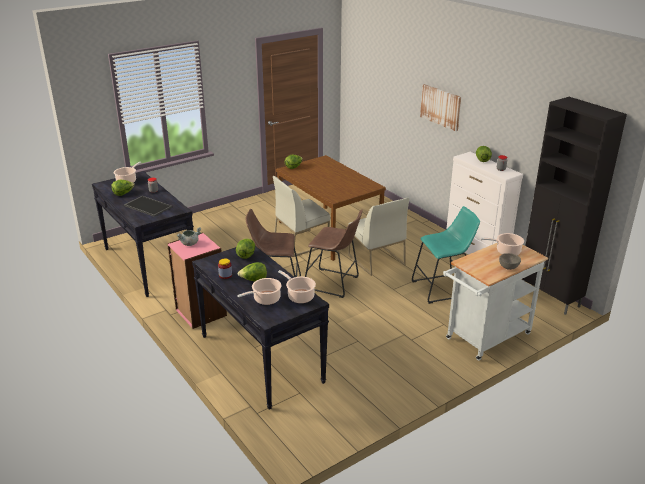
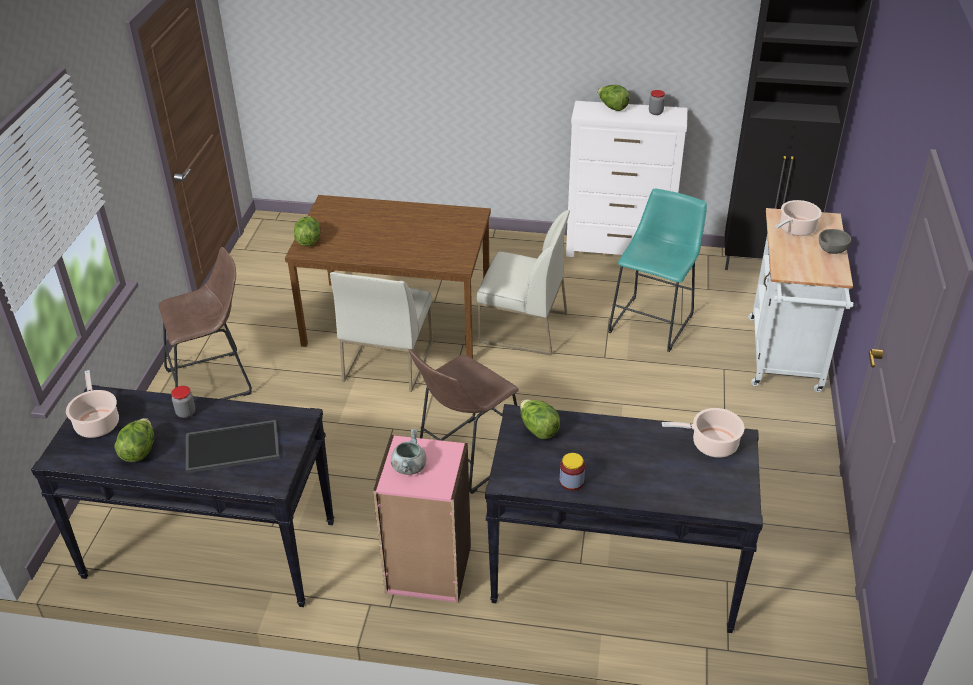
camera: 45 degrees left, 10 degrees up
cooking pot [237,278,282,305] -> none
lettuce [238,262,267,282] -> none
brown stool [305,209,363,298] -> brown stool moved to [159,247,252,400]
picture [420,84,461,131] -> none

